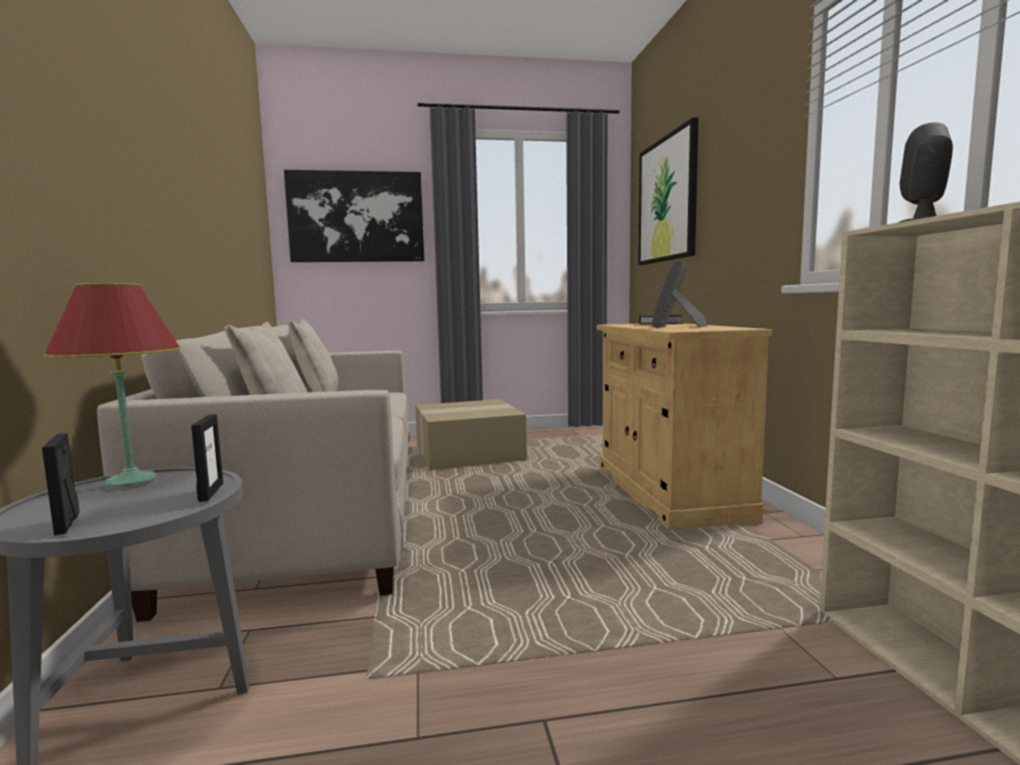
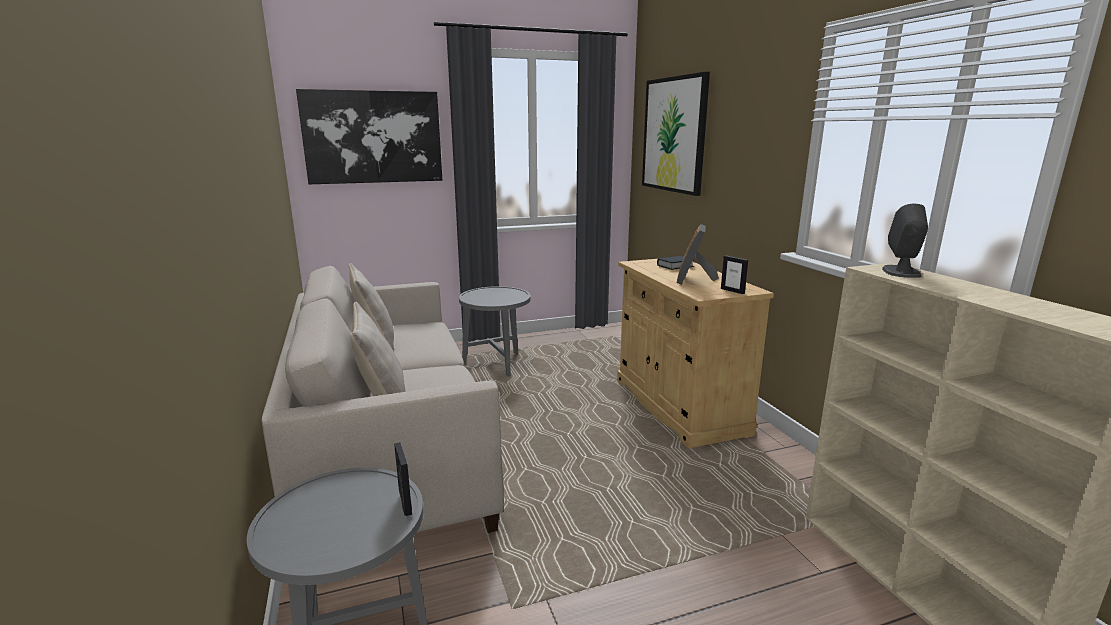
camera: 10 degrees left, 10 degrees up
picture frame [42,433,80,536] -> picture frame moved to [721,256,748,294]
red table lamp [43,283,181,486] -> none
cardboard box [415,399,527,470] -> grey side table [459,286,531,377]

